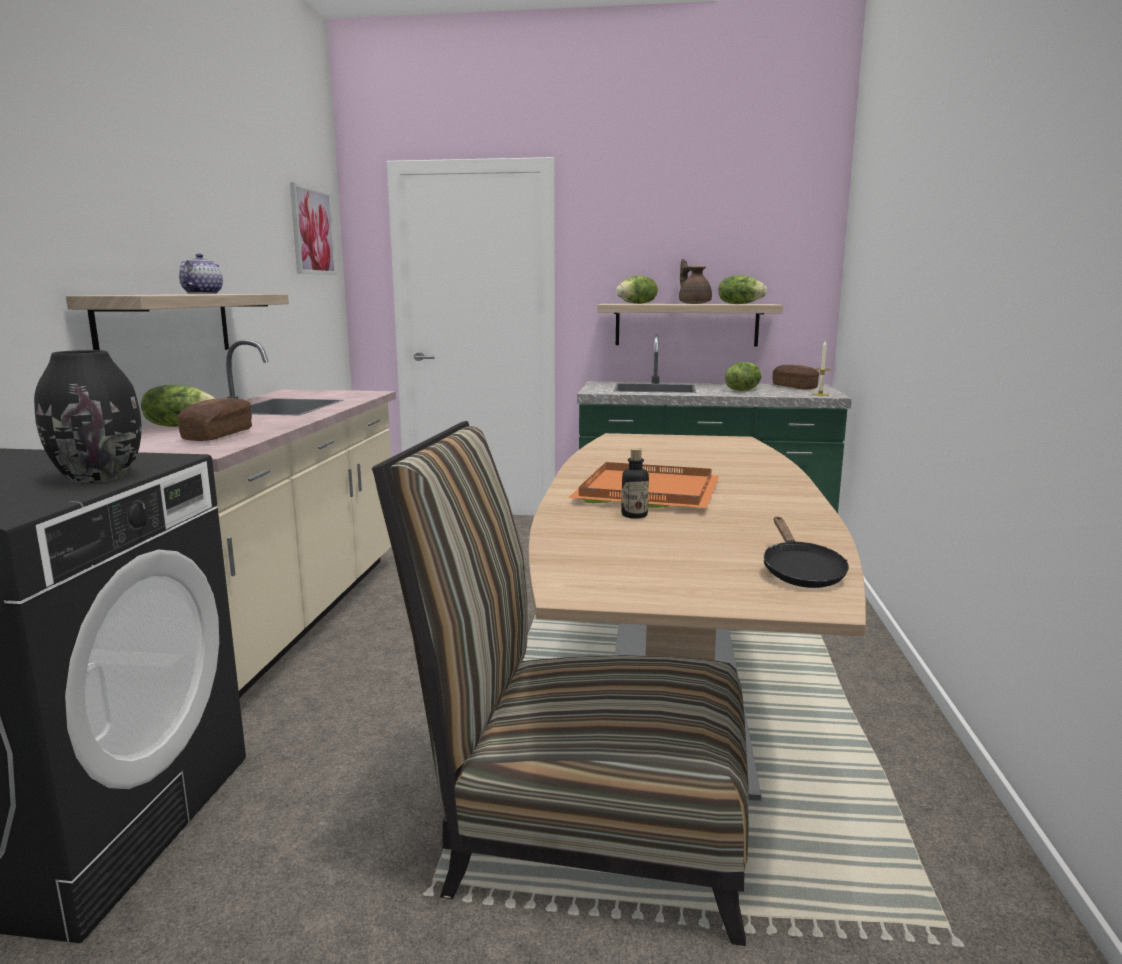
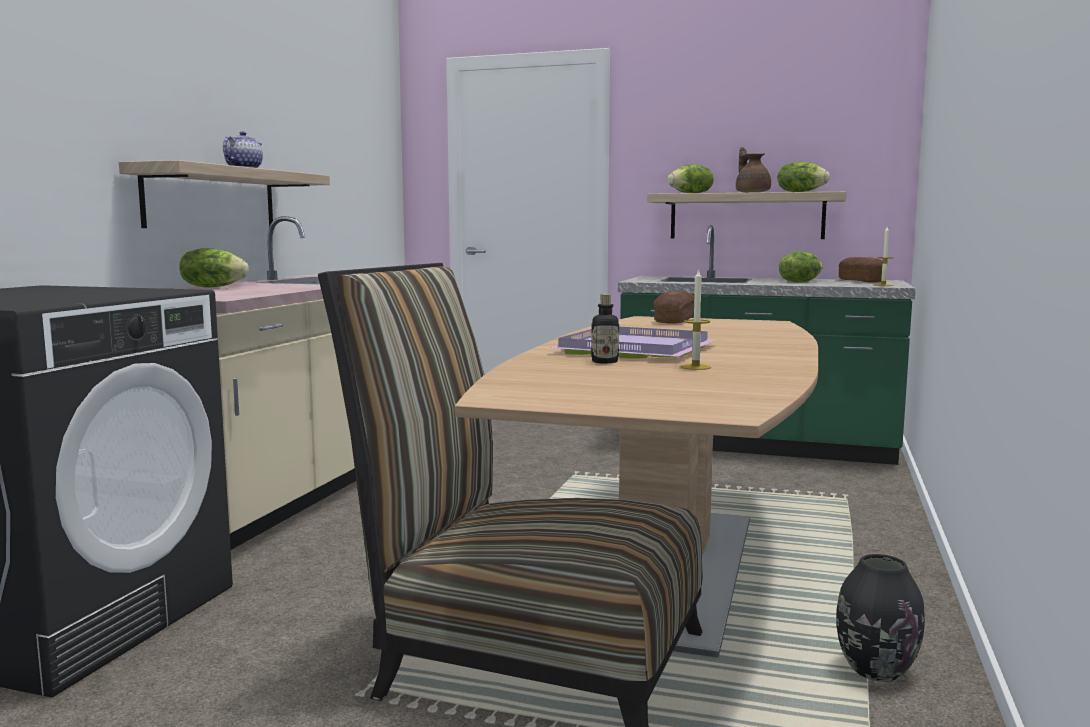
camera: 10 degrees right, 5 degrees down
black vase [34,350,142,483] -> black vase moved to [836,554,925,682]
bread [178,398,252,441] -> bread moved to [654,291,694,324]
picture [290,182,337,275] -> none
orange tray [568,462,719,508] -> purple tray [548,327,716,359]
black frying pan [764,517,849,588] -> none
none -> candle [680,268,711,370]

